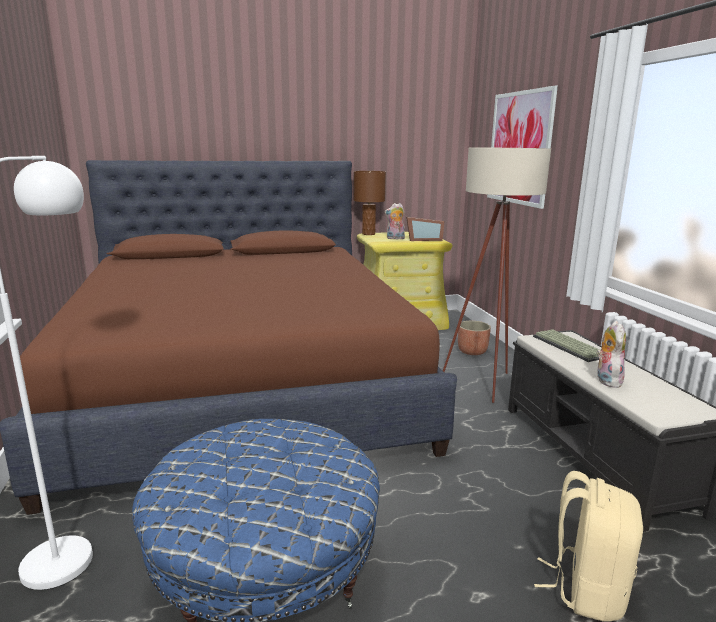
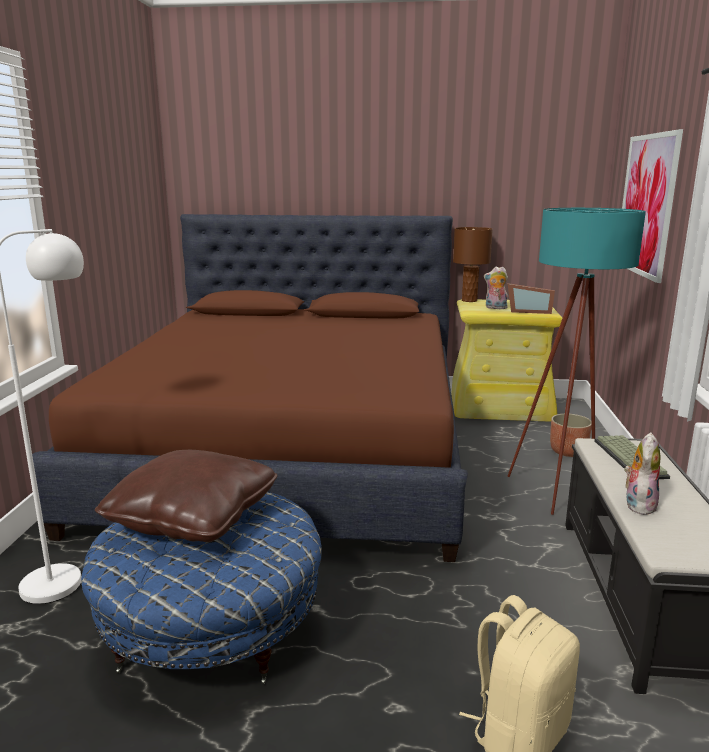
camera: 20 degrees right, 0 degrees up
beige floor lamp [443,147,551,403] -> turquoise floor lamp [508,208,646,515]
none -> brown pillow [95,450,278,542]

